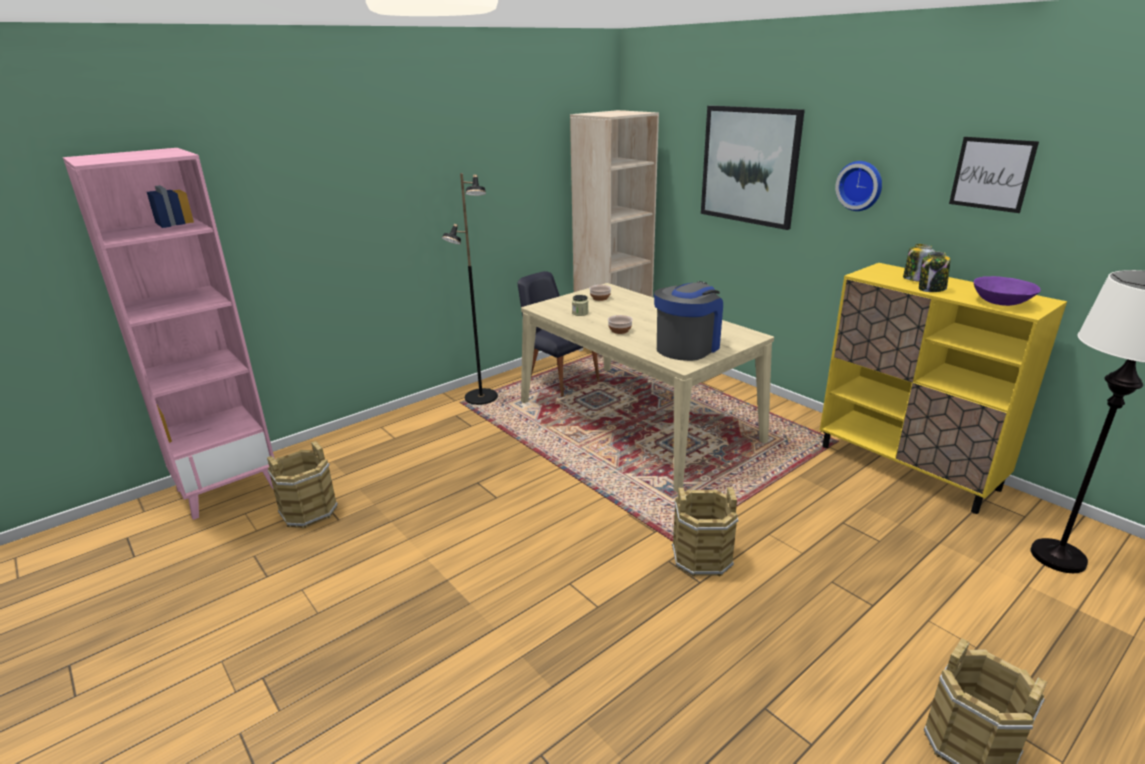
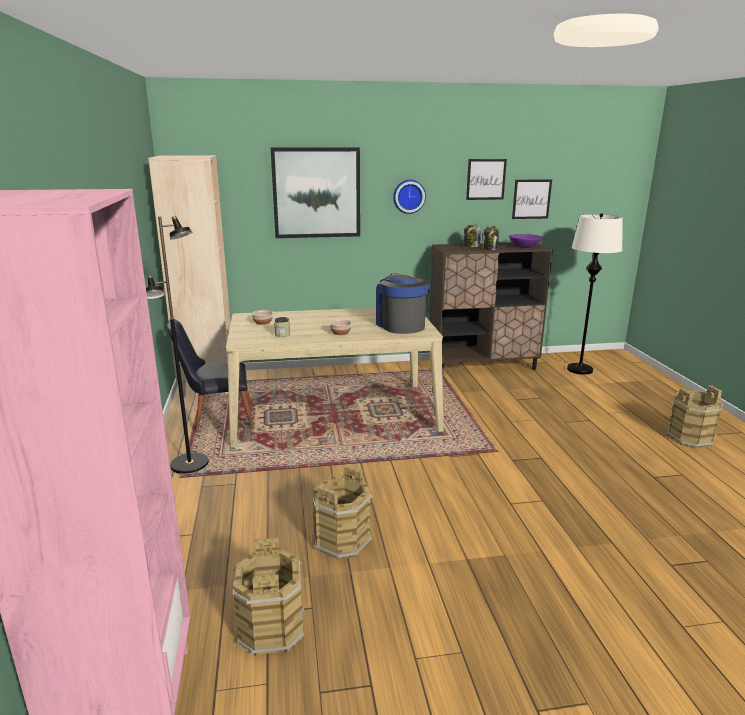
camera: 60 degrees left, 5 degrees down
brown bucket [672,487,738,577] -> brown bucket moved to [311,465,372,560]
yellow cabinet [820,263,1067,514] -> brown cabinet [429,243,553,375]
none -> picture [512,179,552,219]

